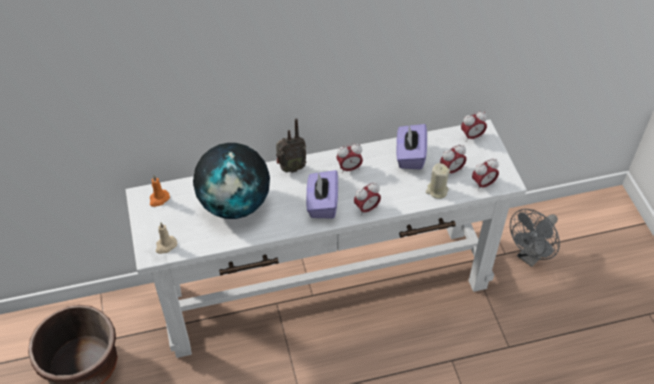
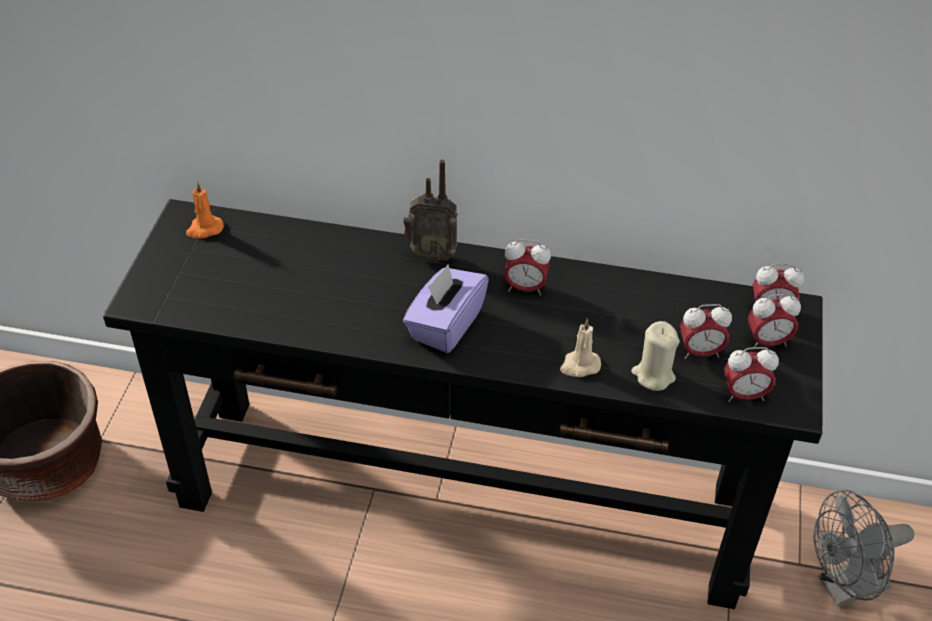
camera: 25 degrees right, 5 degrees down
white console table [126,119,527,358] -> black console table [103,199,823,609]
beige candle [156,223,177,254] -> beige candle moved to [560,318,601,377]
globe [193,143,270,219] -> none
alarm clock [354,183,381,216] -> alarm clock moved to [748,294,801,347]
purple tissue box [396,124,427,170] -> none

